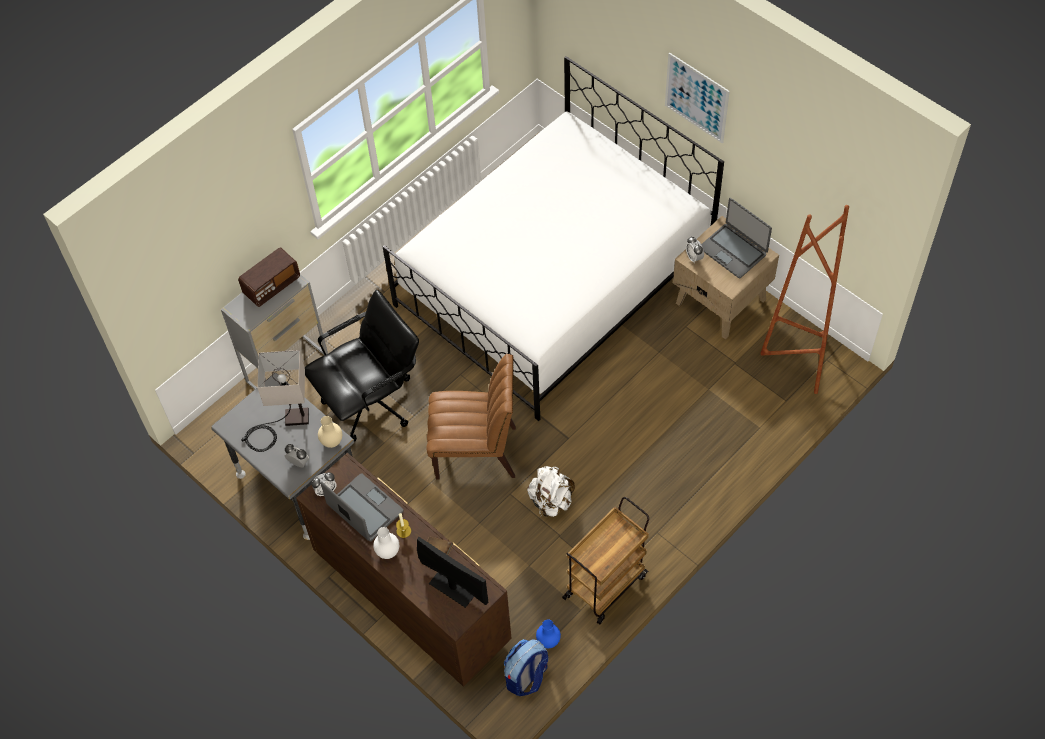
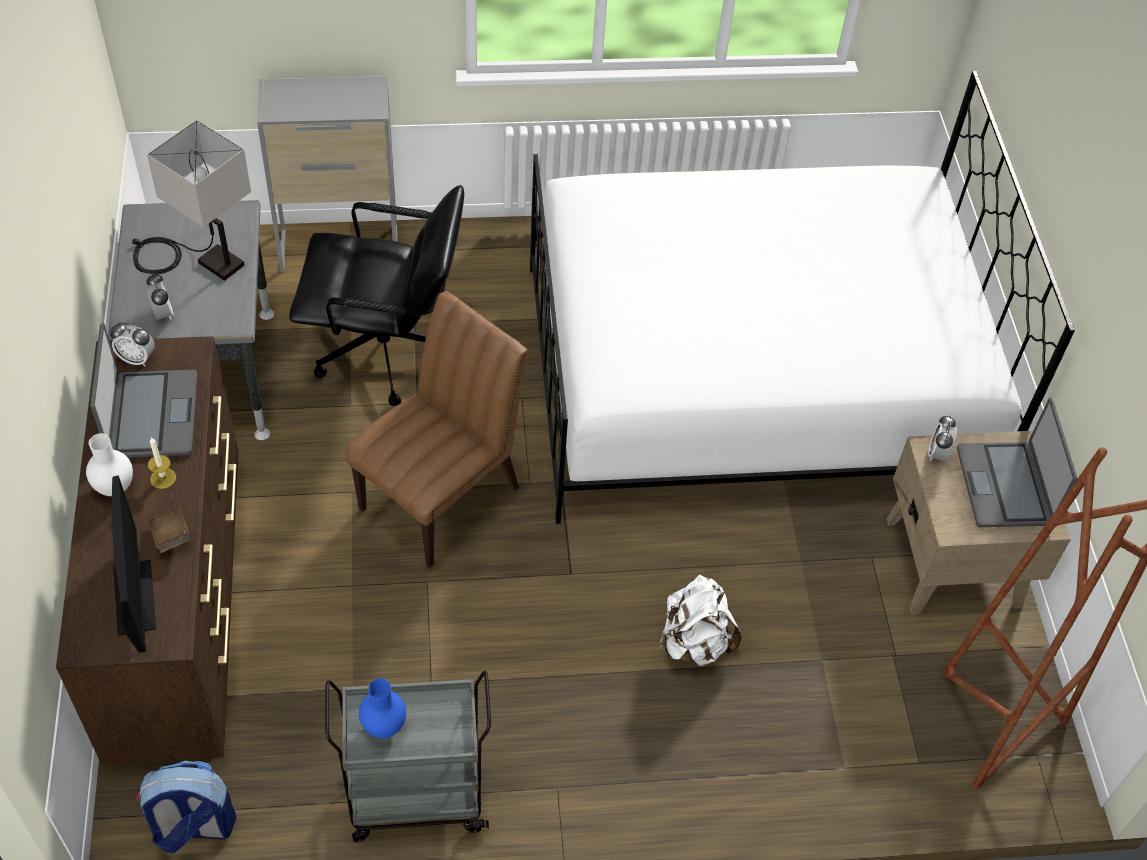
camera: 35 degrees right, 5 degrees down
radio [238,247,300,307] -> none
beige vase [318,416,342,448] -> none
brown chair [426,354,516,480] -> brown chair turned 90 degrees counterclockwise [346,291,528,567]
white backpack [527,466,575,517] -> white backpack moved to [660,574,742,666]
blue vase [536,619,561,648] -> blue vase moved to [359,678,406,738]
brown cart [562,497,649,624] -> grey cart [325,671,491,842]
picture [665,52,730,143] -> none

